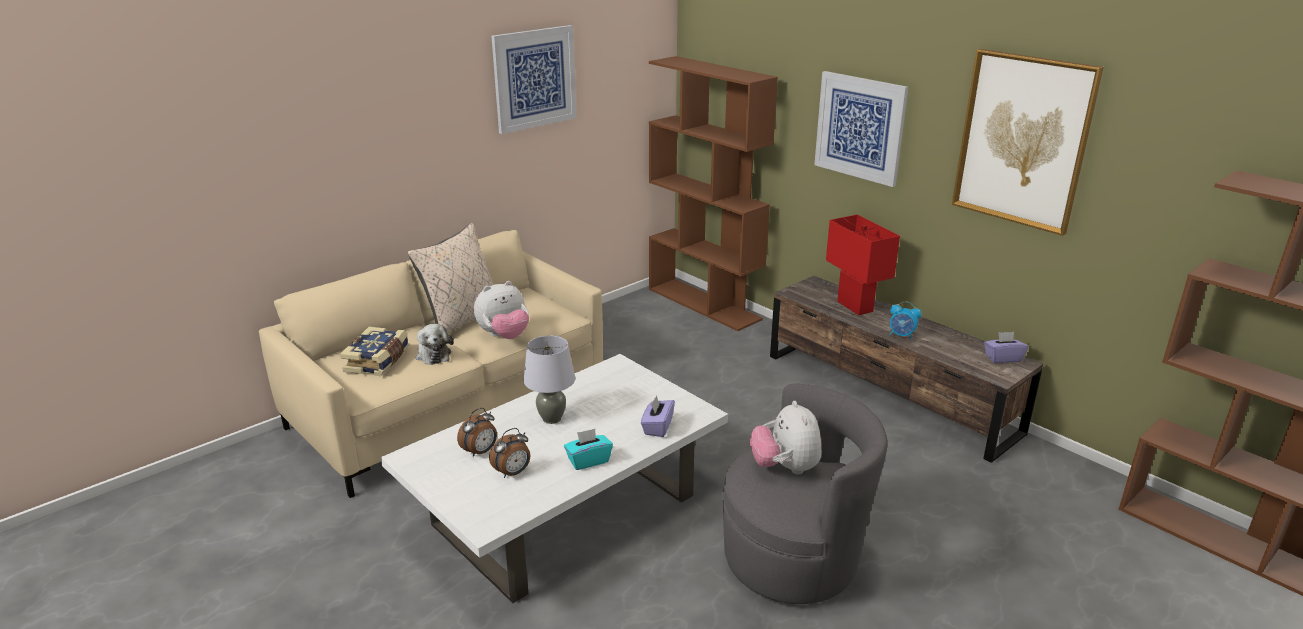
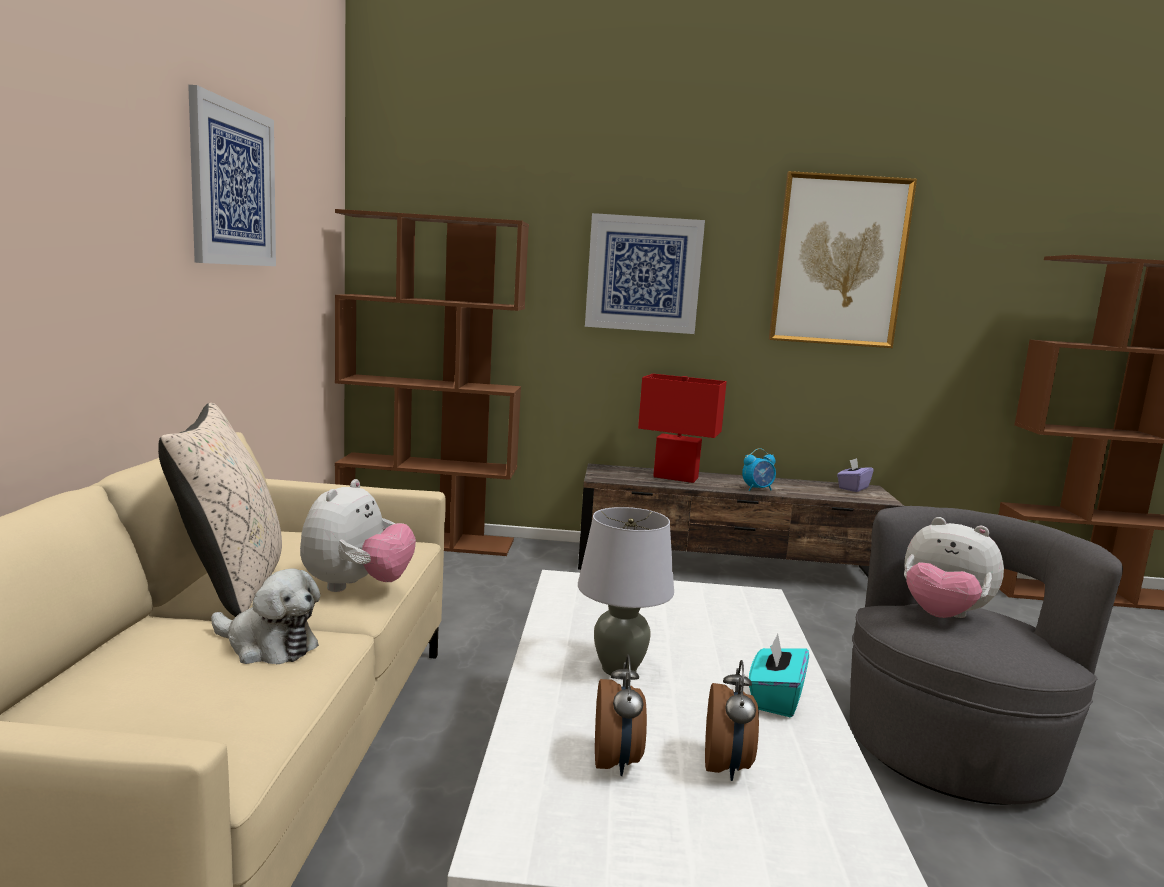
camera: 45 degrees left, 15 degrees down
book [340,327,409,376] -> none
purple tissue box [641,395,675,437] -> none

